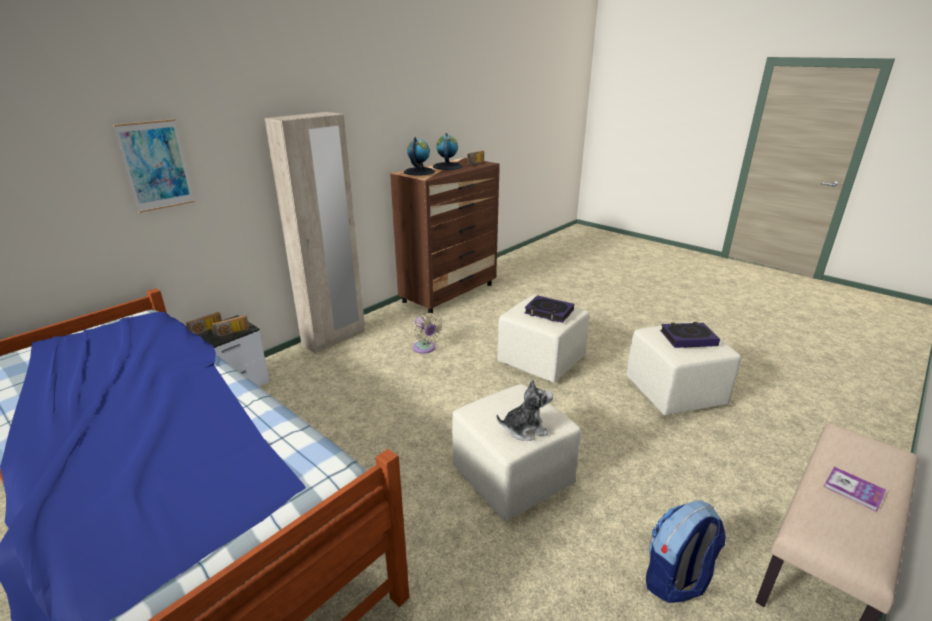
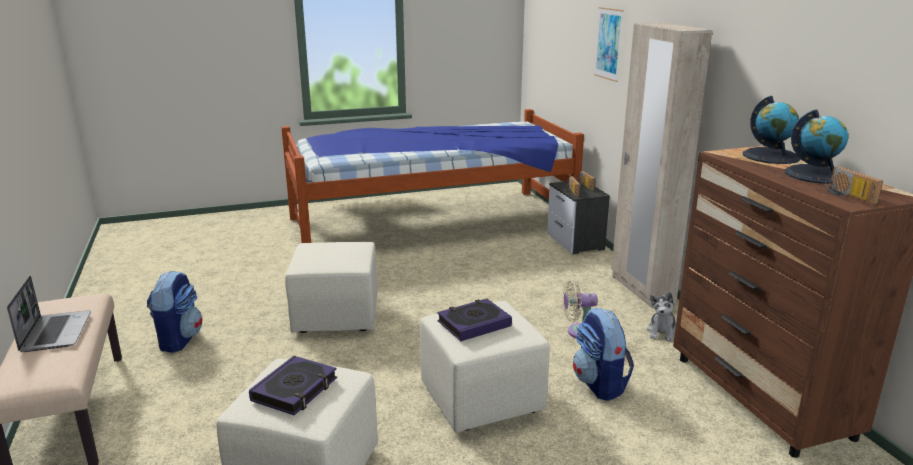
camera: 120 degrees right, 5 degrees down
plush toy [496,379,553,441] -> plush toy moved to [647,292,676,342]
book [824,467,886,512] -> laptop [7,276,91,352]
none -> backpack [573,308,634,401]

